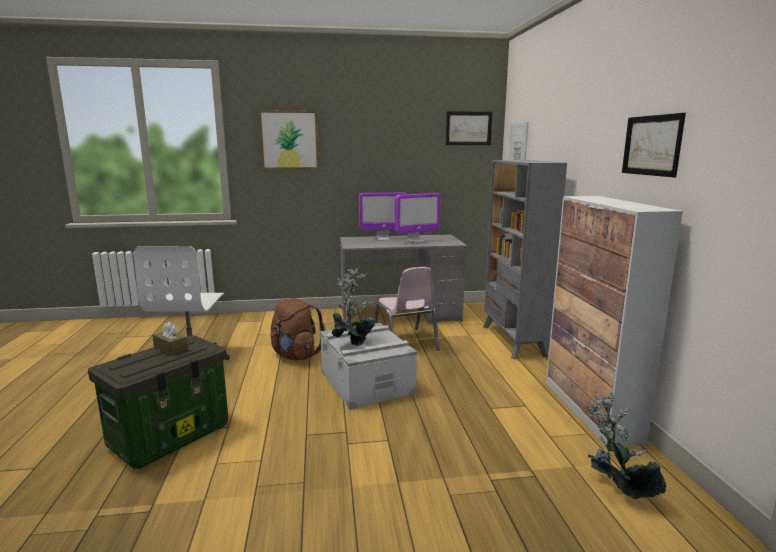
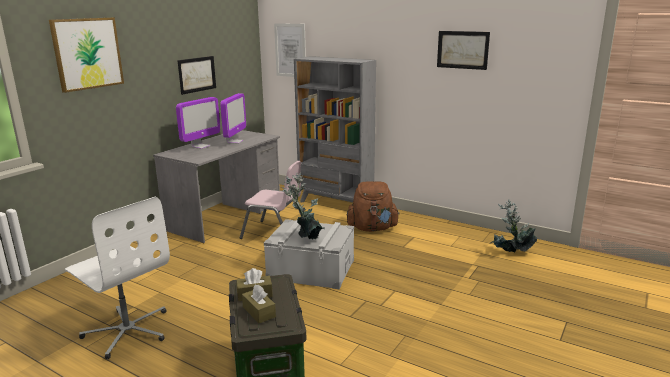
camera: 50 degrees left, 5 degrees up
brown backpack [270,298,325,360] -> brown backpack moved to [347,182,400,232]
picture [446,111,492,145] -> picture moved to [177,56,216,95]
cabinet [546,196,683,446] -> none
none -> brown tissue box [242,285,276,323]

